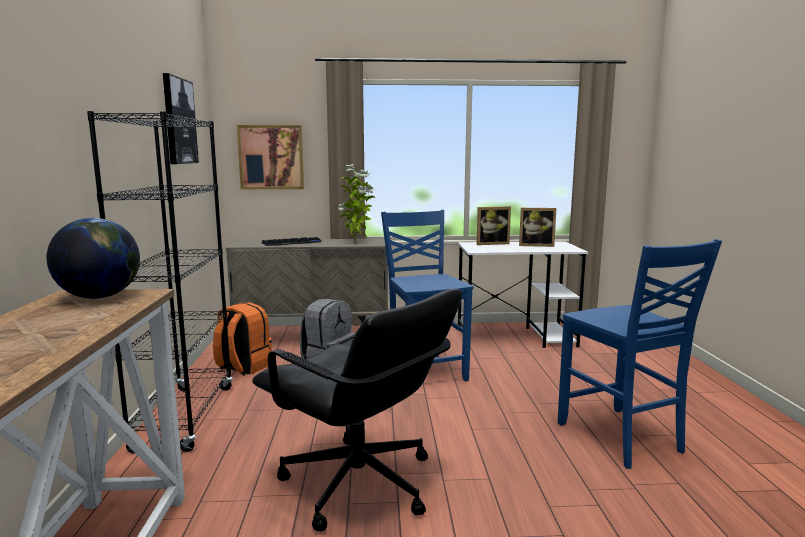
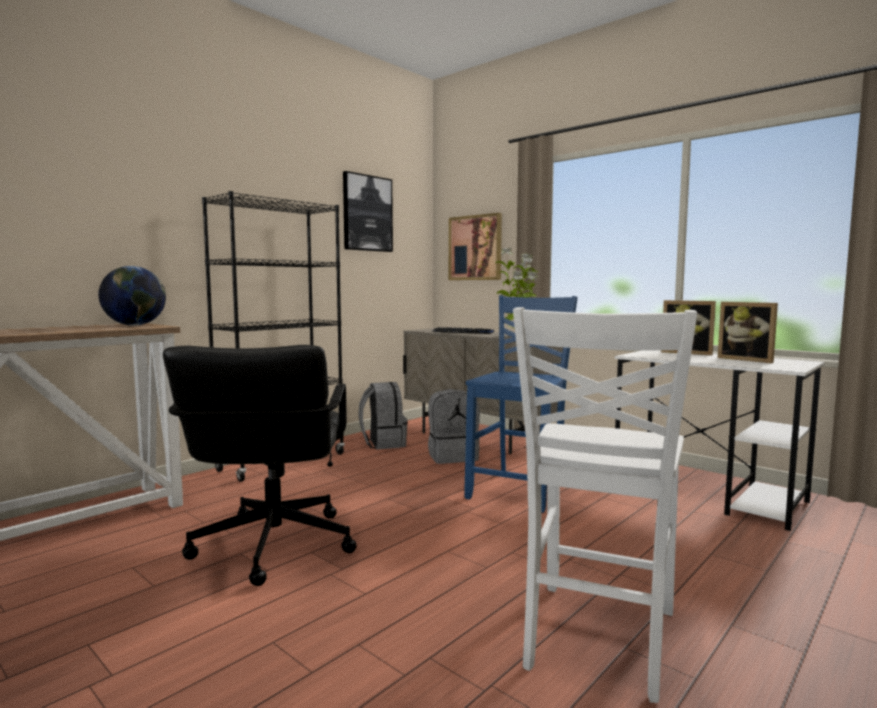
camera: 45 degrees right, 5 degrees down
orange backpack [213,302,272,376] -> grey backpack [358,382,408,450]
blue chair [558,239,722,469] -> white chair [513,307,697,703]

